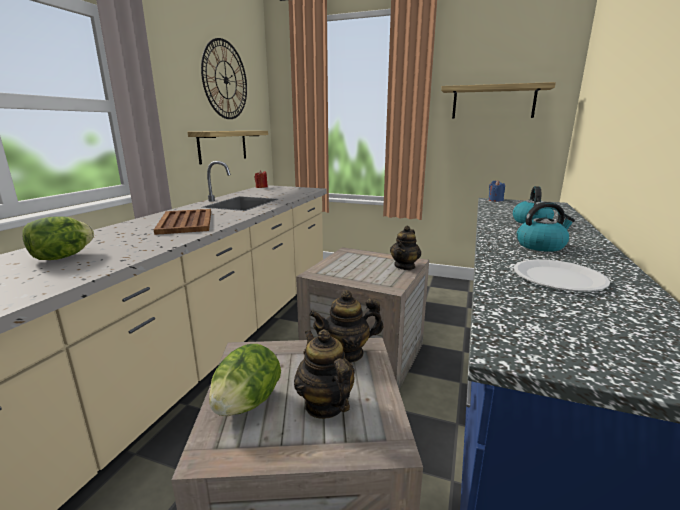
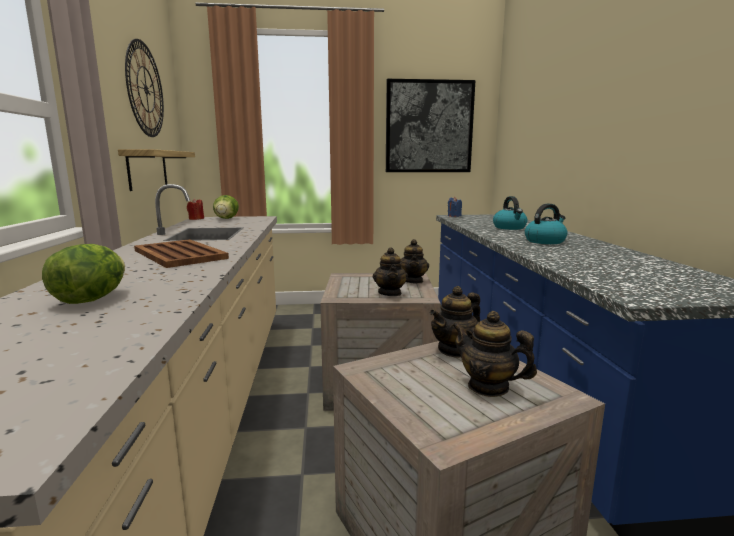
camera: 25 degrees left, 5 degrees down
lettuce [209,344,281,416] -> lettuce moved to [213,195,239,219]
shelf [441,82,556,118] -> picture [386,79,475,172]
white plate [514,259,610,292] -> none
none -> teapot [373,247,408,296]

